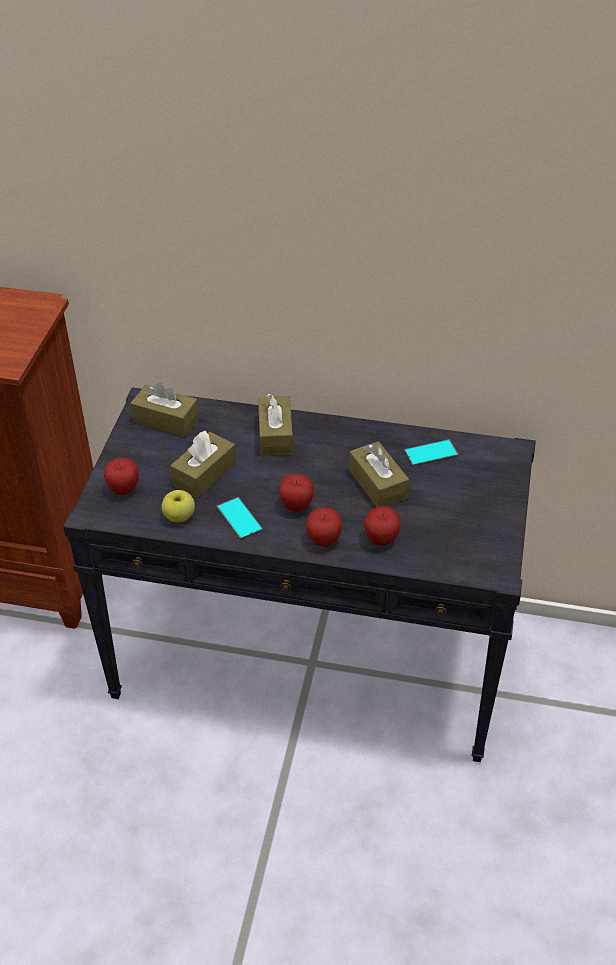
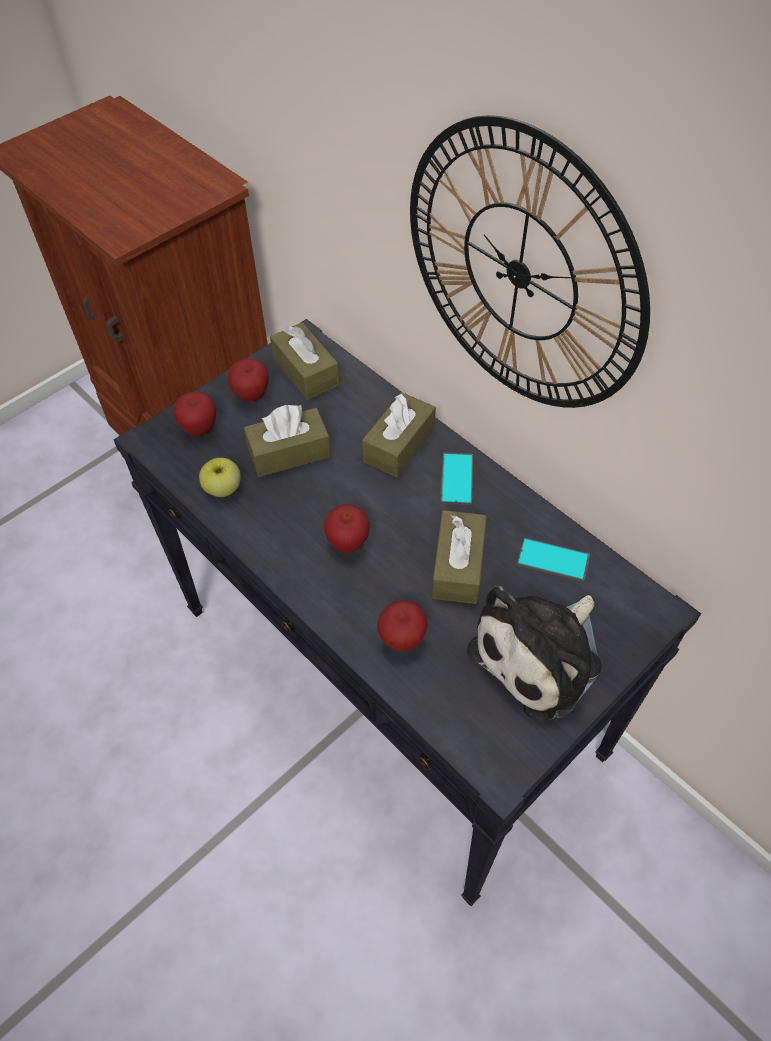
camera: 35 degrees right, 10 degrees up
phone [216,497,263,540] -> phone moved to [440,452,473,505]
apple [306,507,342,547] -> apple moved to [227,359,269,402]
none -> wall clock [410,115,650,408]
none -> plush toy [467,586,602,721]

